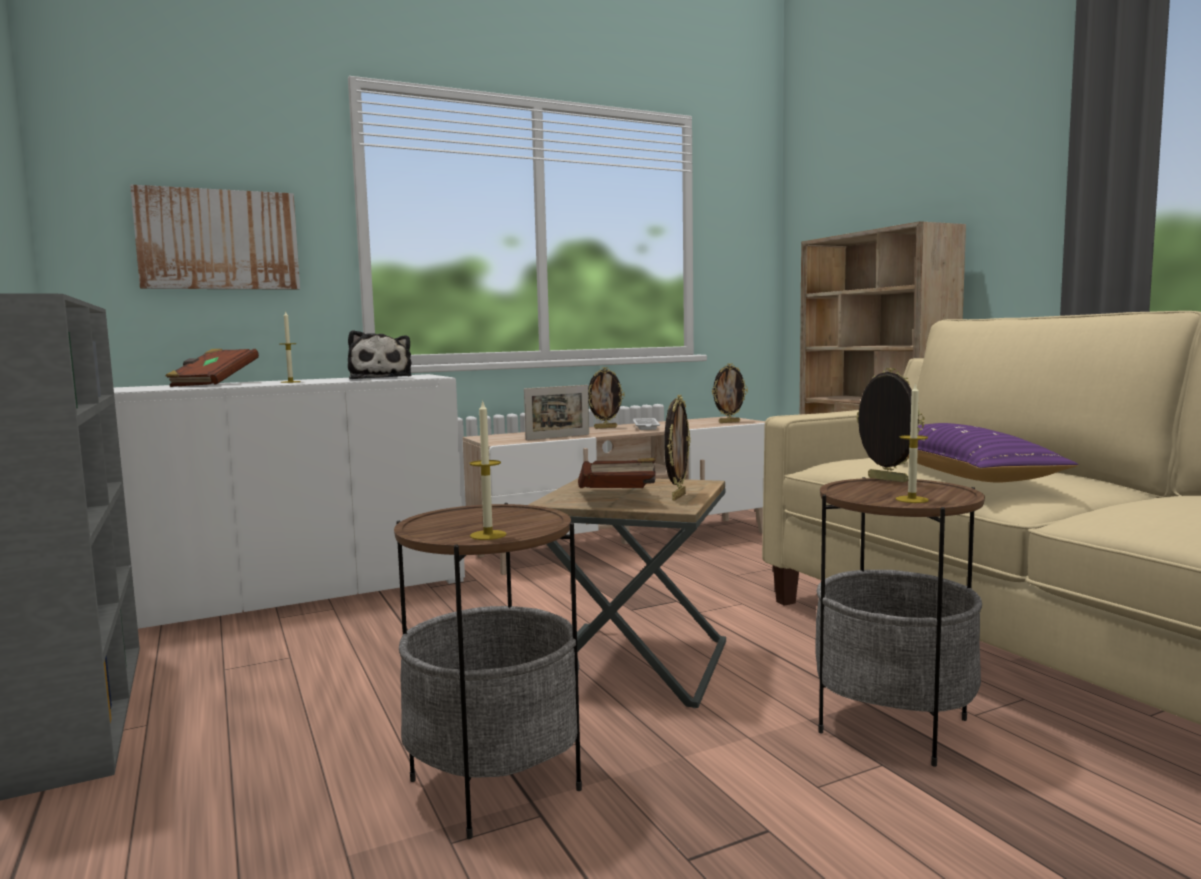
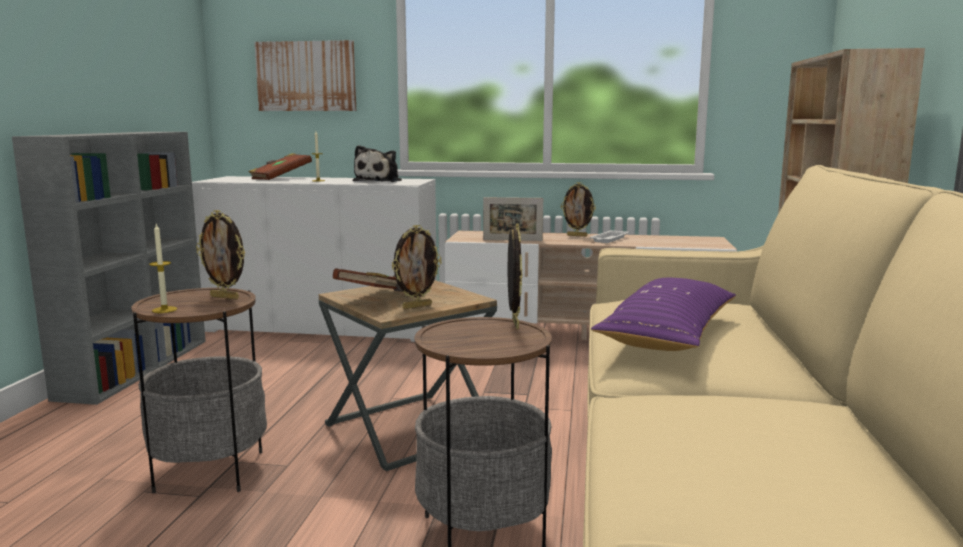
camera: 35 degrees right, 5 degrees up
picture frame [712,363,748,423] -> picture frame moved to [196,210,245,299]
candle [895,383,929,503] -> none

